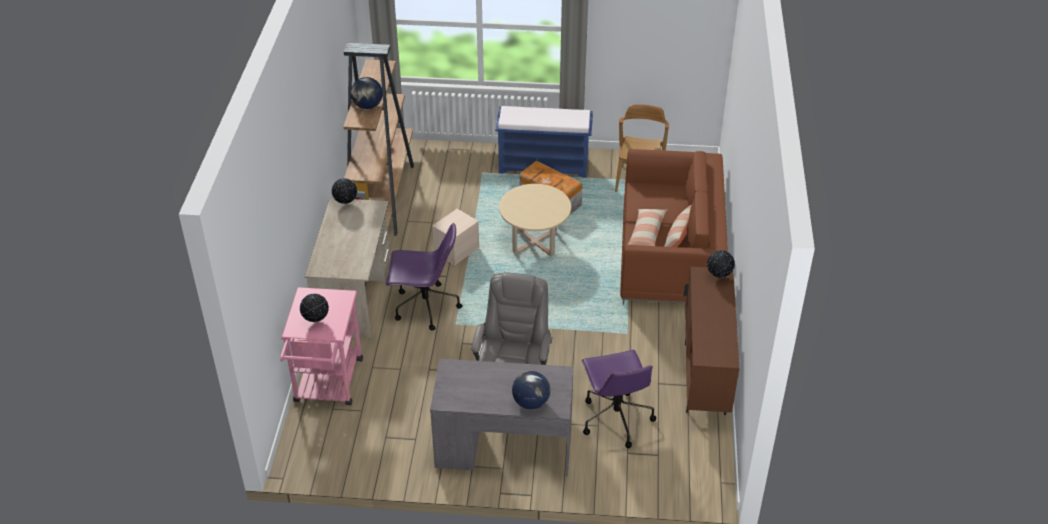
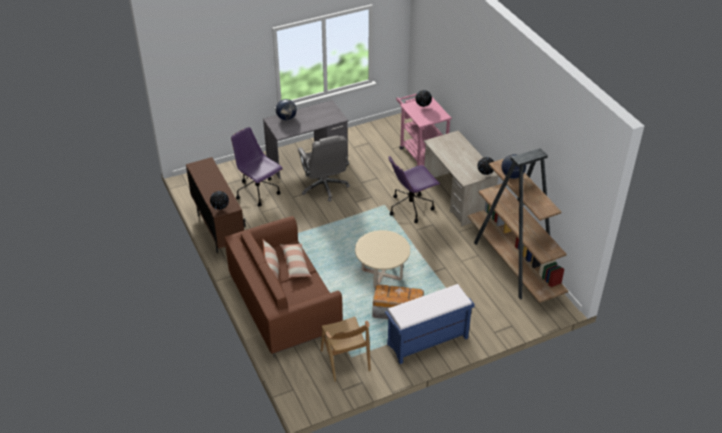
camera: 150 degrees right, 0 degrees up
beige storage box [432,209,479,265] -> none

